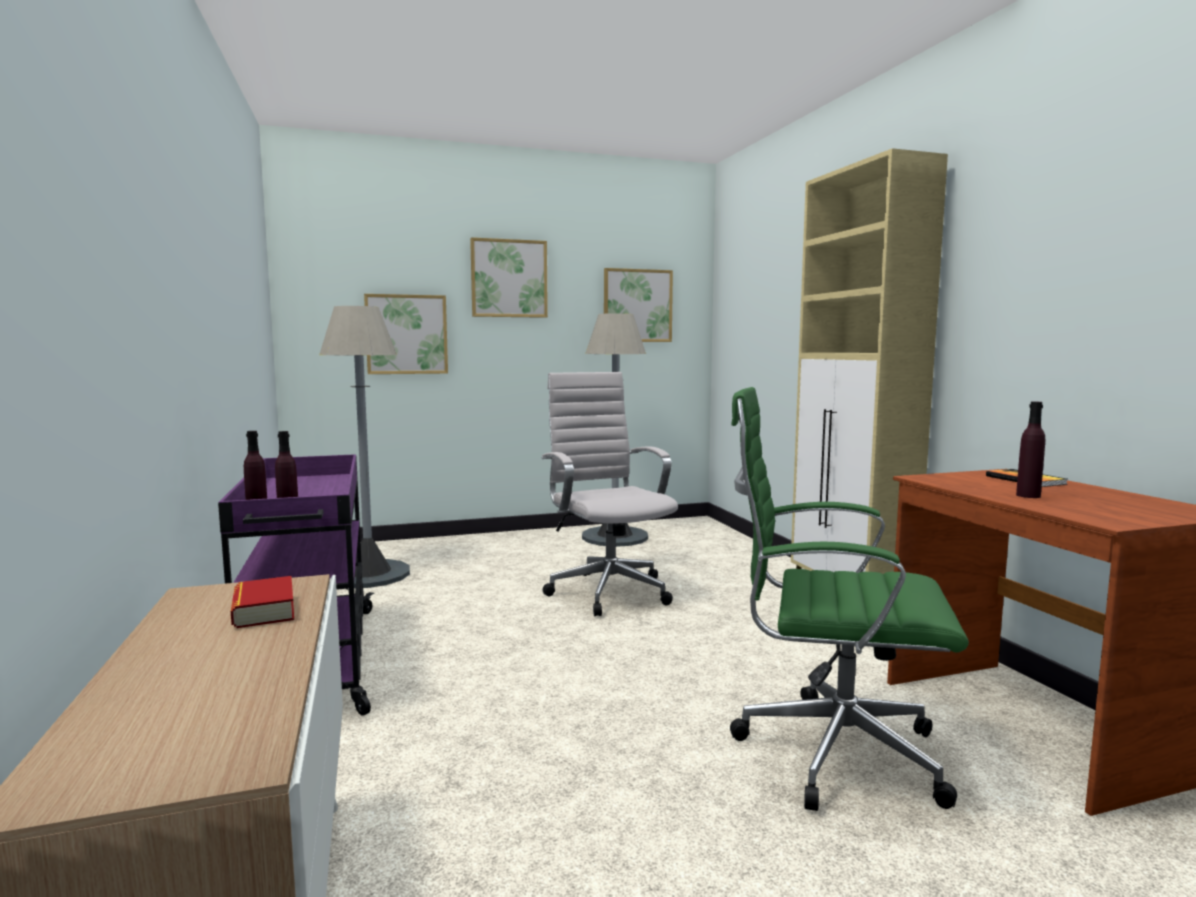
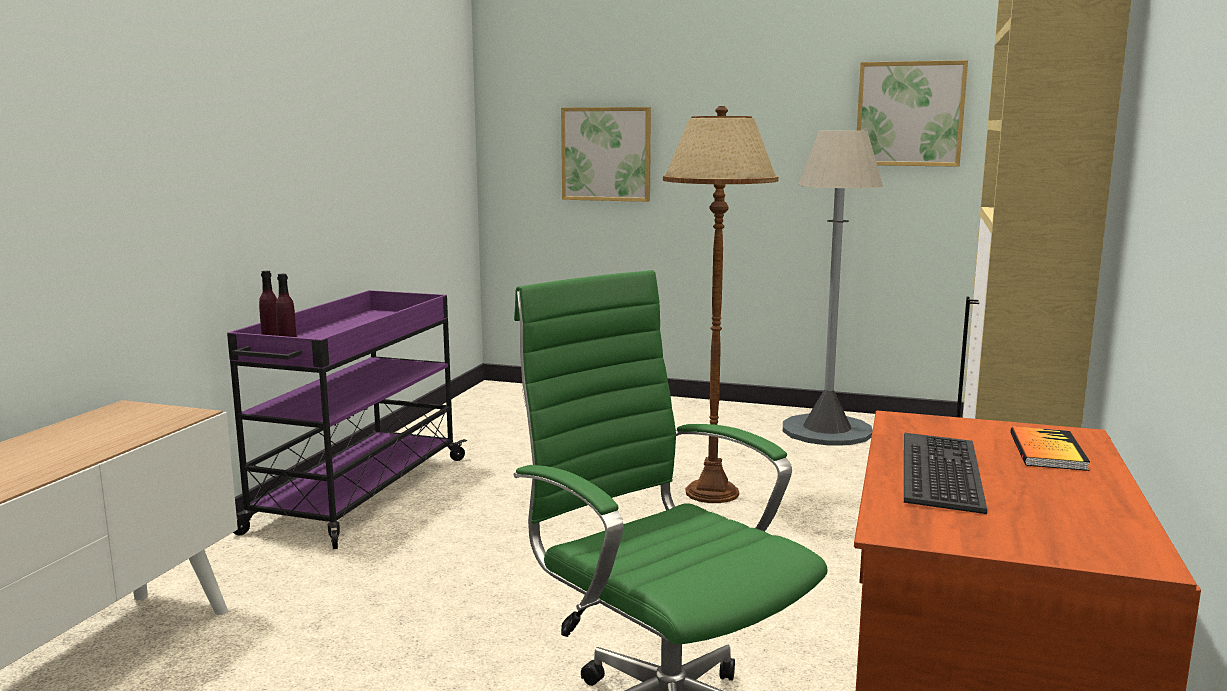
camera: 35 degrees right, 5 degrees up
book [231,576,294,628] -> none
grey floor lamp [319,306,410,588] -> none
picture [470,237,548,318] -> none
white office chair [542,372,678,616] -> brown floor lamp [663,106,779,503]
purple bottle [1016,401,1045,498] -> keyboard [904,433,987,514]

